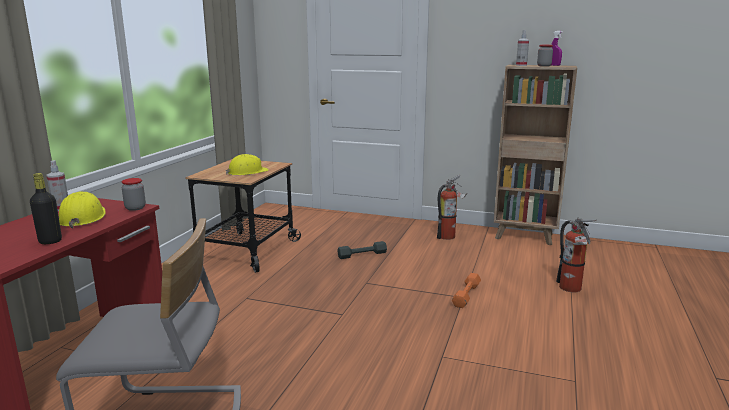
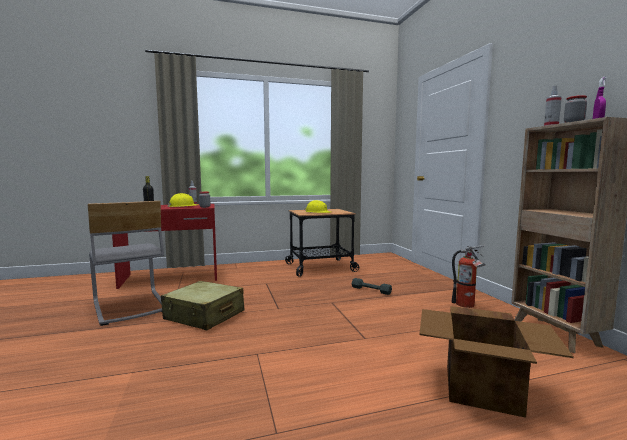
camera: 55 degrees right, 10 degrees down
orange dumbbell [452,273,481,308] -> none
fire extinguisher [556,217,596,292] -> cardboard box [419,306,574,418]
none -> beige suitcase [161,281,244,330]

